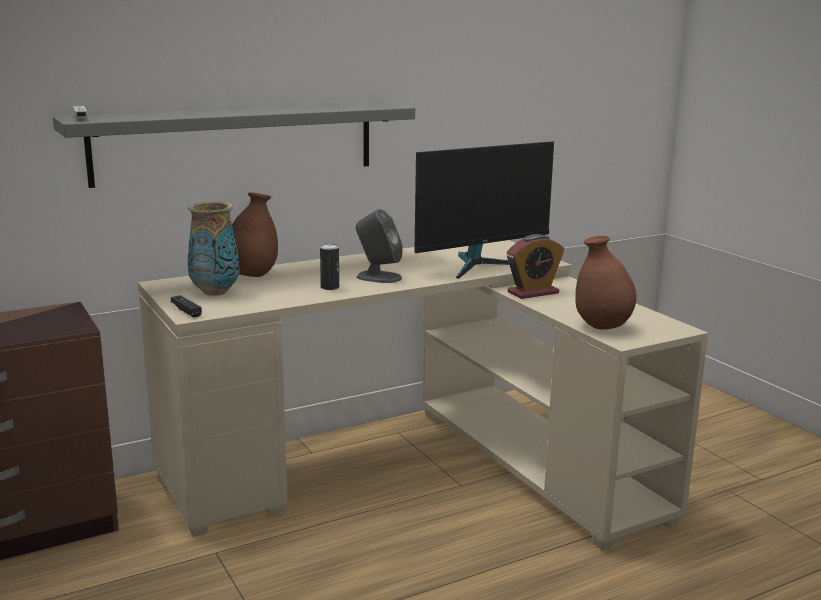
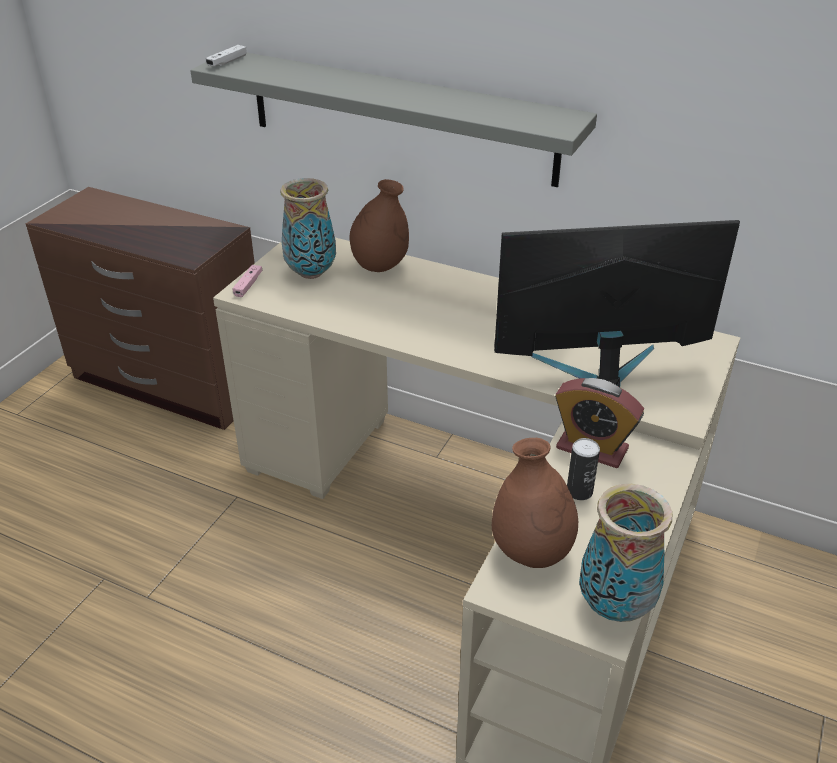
camera: 55 degrees right, 20 degrees up
black game controller [171,295,202,317] -> pink game controller [232,265,262,297]
can [320,244,339,290] -> can moved to [567,438,600,500]
grey speaker [356,209,403,283] -> none
monitor [414,141,554,279] -> monitor turned 150 degrees clockwise [494,220,740,387]
none -> vase [579,484,672,622]

